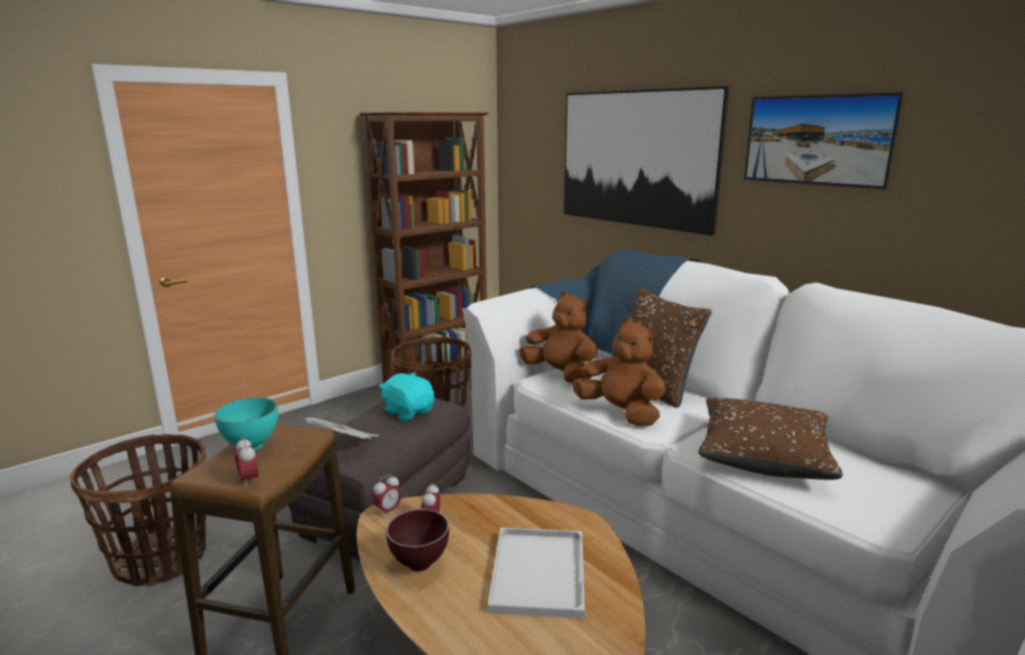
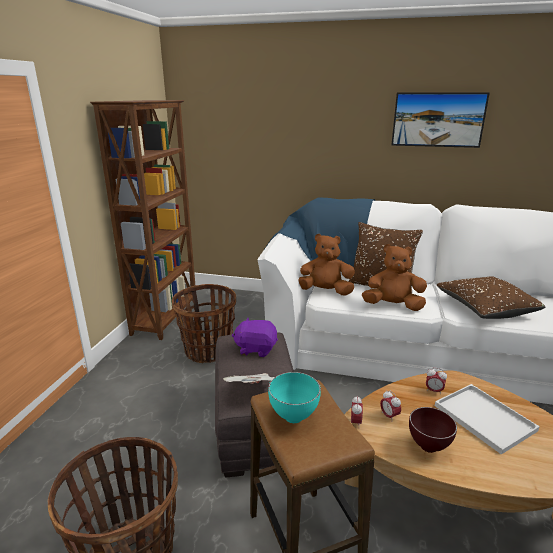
camera: 35 degrees left, 5 degrees up
alarm clock [235,437,258,488] -> alarm clock moved to [426,368,447,394]
turquoise plush toy [379,372,434,421] -> purple plush toy [232,317,278,357]
picture [564,86,729,236] -> none

